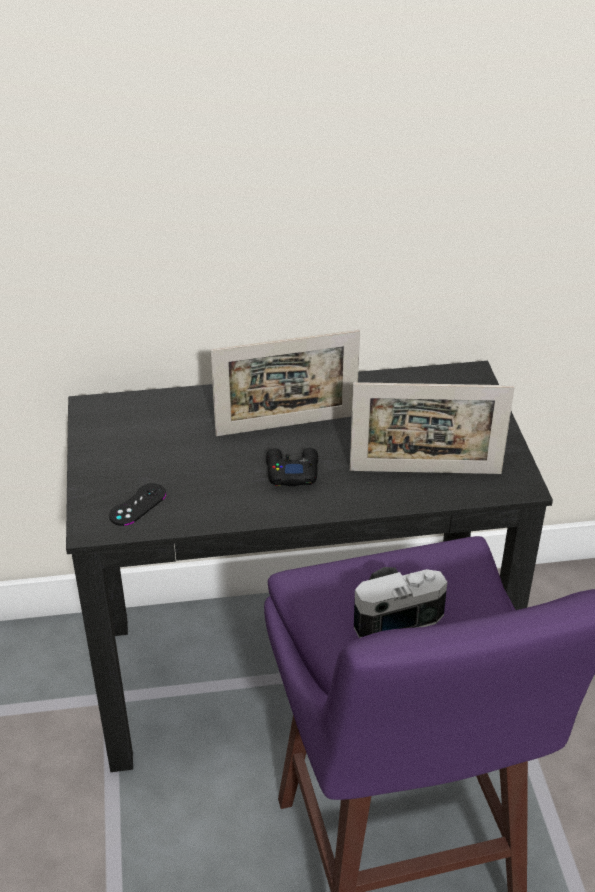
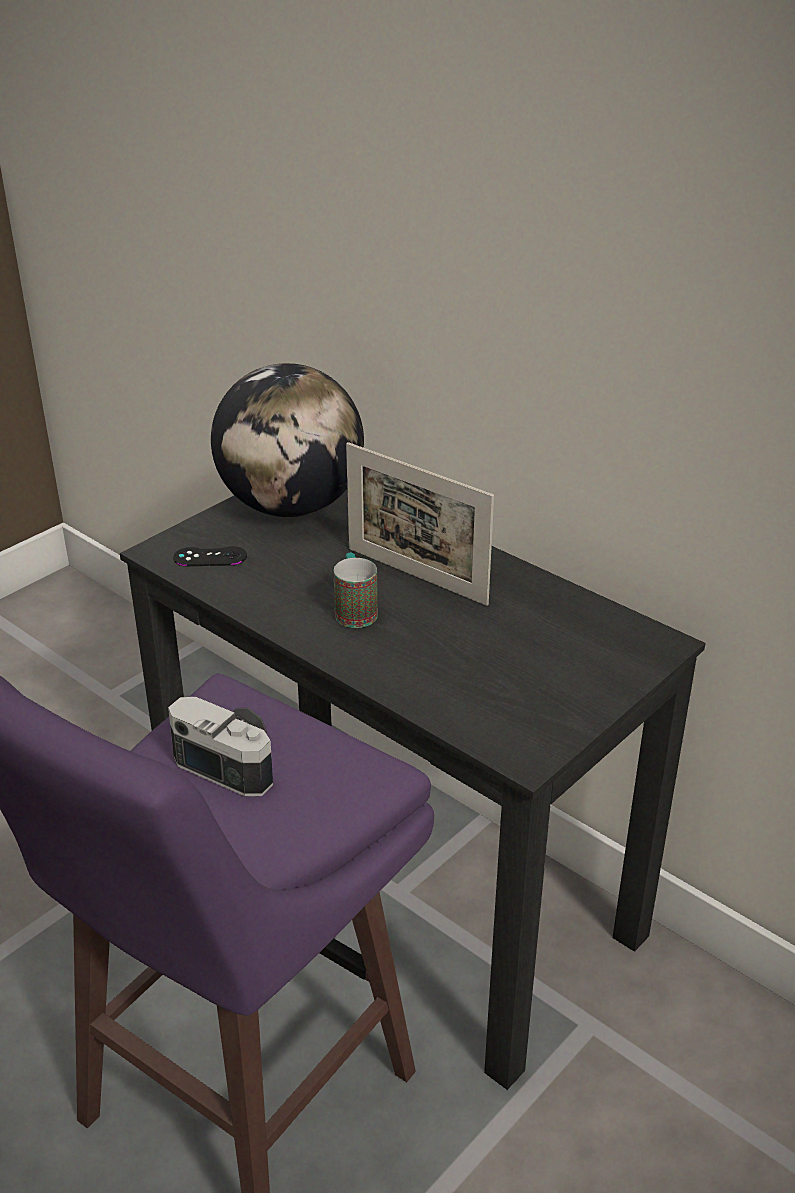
camera: 50 degrees right, 5 degrees down
black game controller [266,448,318,486] -> mug [334,553,378,628]
picture frame [350,382,515,474] -> none
none -> globe [211,363,364,517]

